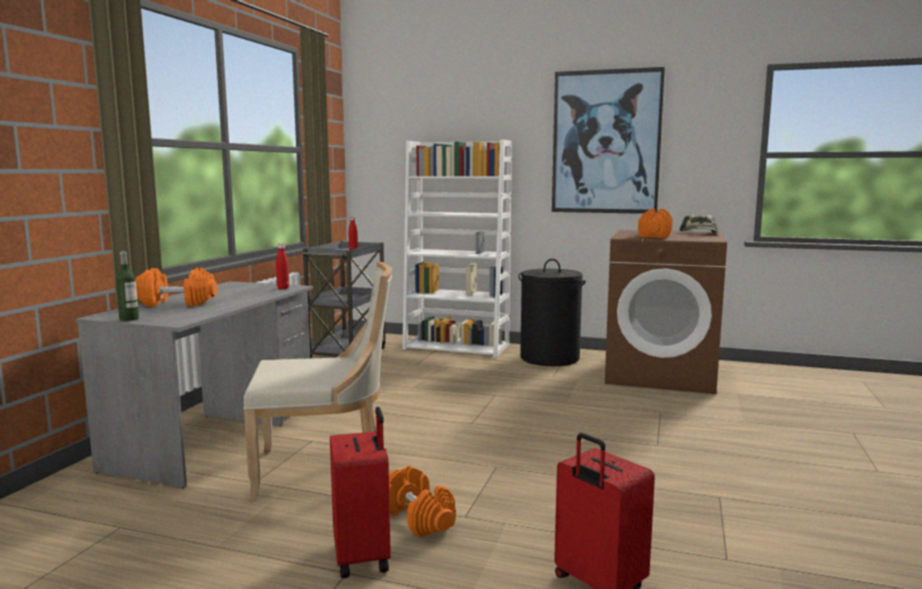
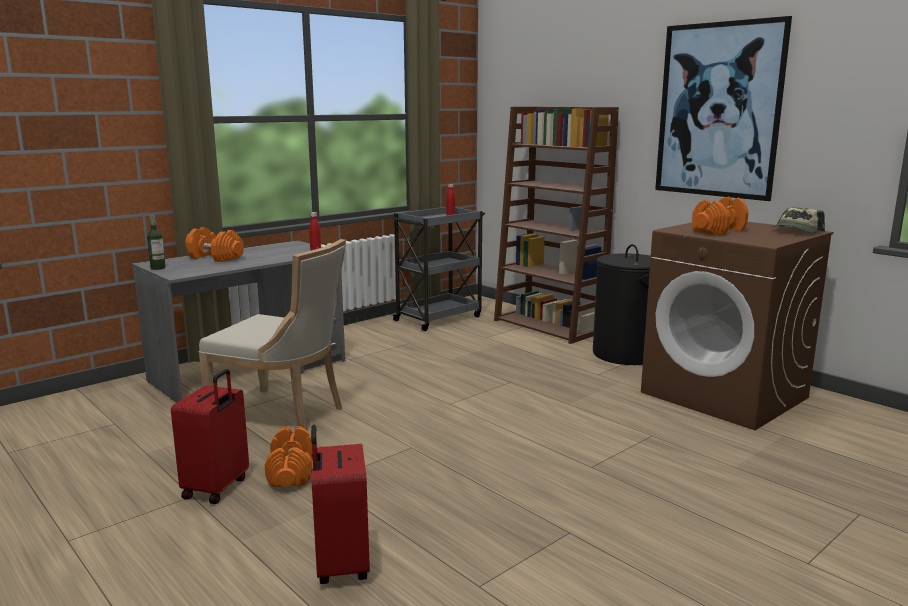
camera: 30 degrees right, 5 degrees up
white bookcase [402,139,512,358] -> brown bookcase [494,107,619,344]

